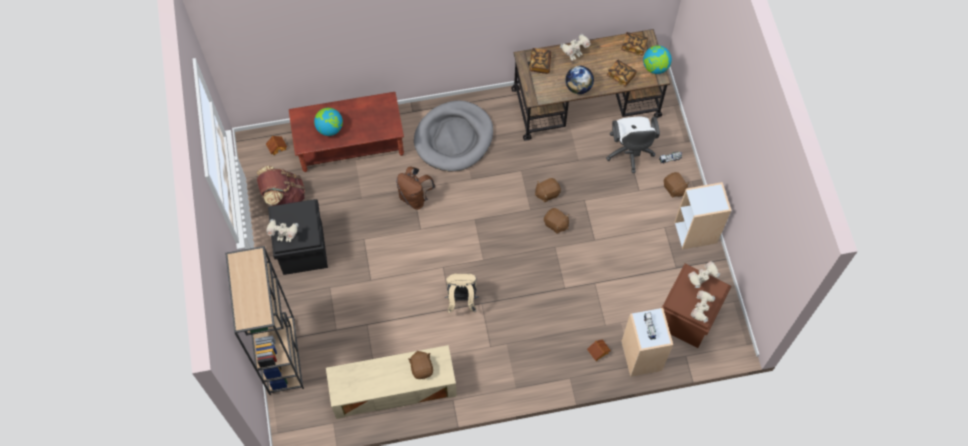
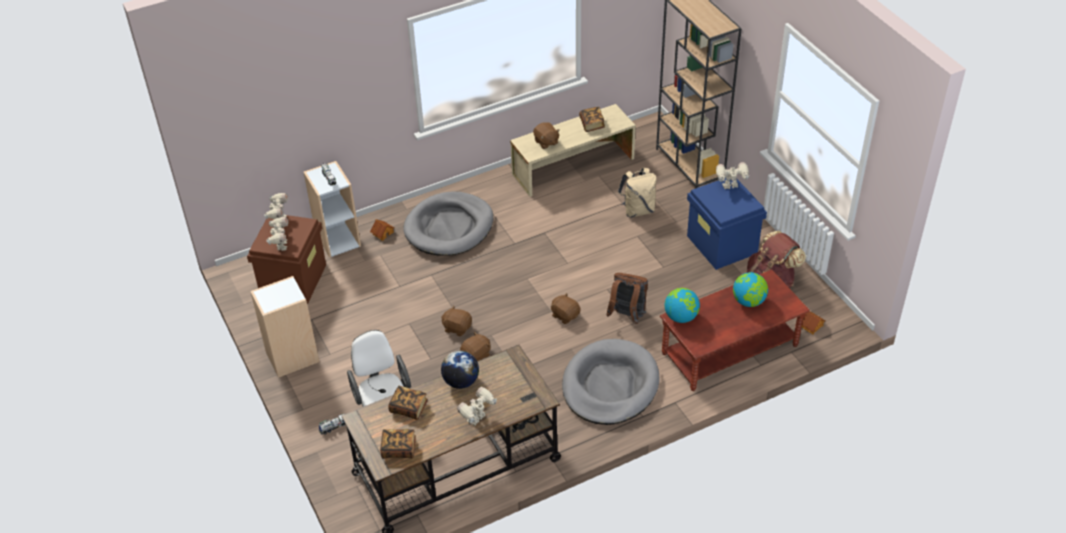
camera: 165 degrees right, 20 degrees down
black storage box [268,199,328,275] -> blue storage box [687,178,767,270]
beige backpack [445,273,479,313] -> beige backpack moved to [618,168,657,218]
book [529,48,551,74] -> book moved to [579,107,605,132]
globe [643,45,672,74] -> globe moved to [664,288,700,323]
brown plush toy [664,172,689,198] -> brown plush toy moved to [551,293,581,324]
toy robot [688,261,720,288] -> toy robot turned 45 degrees counterclockwise [266,217,288,251]
none -> grey dog bed [403,192,493,256]

